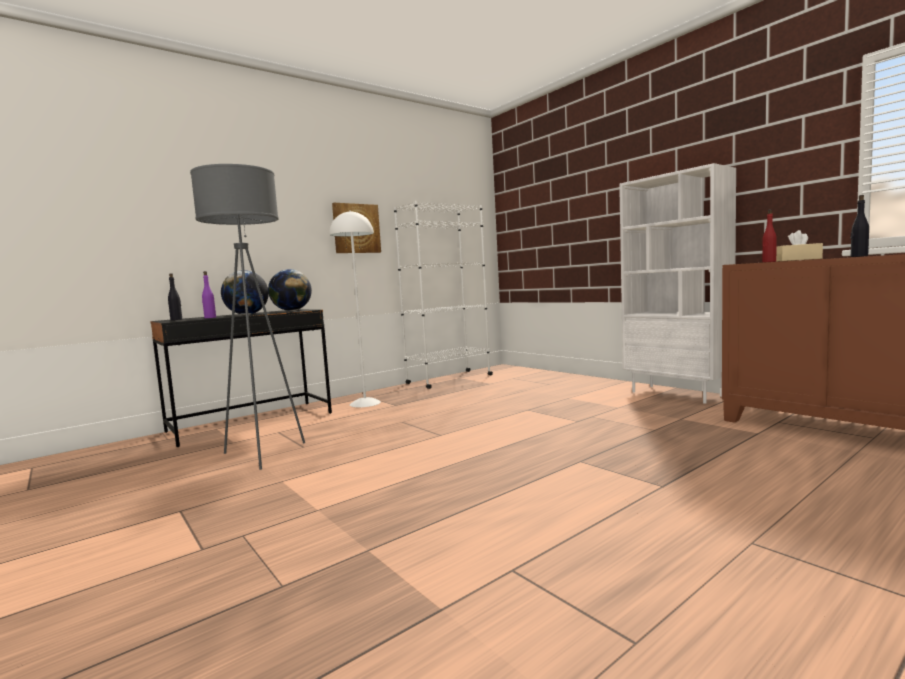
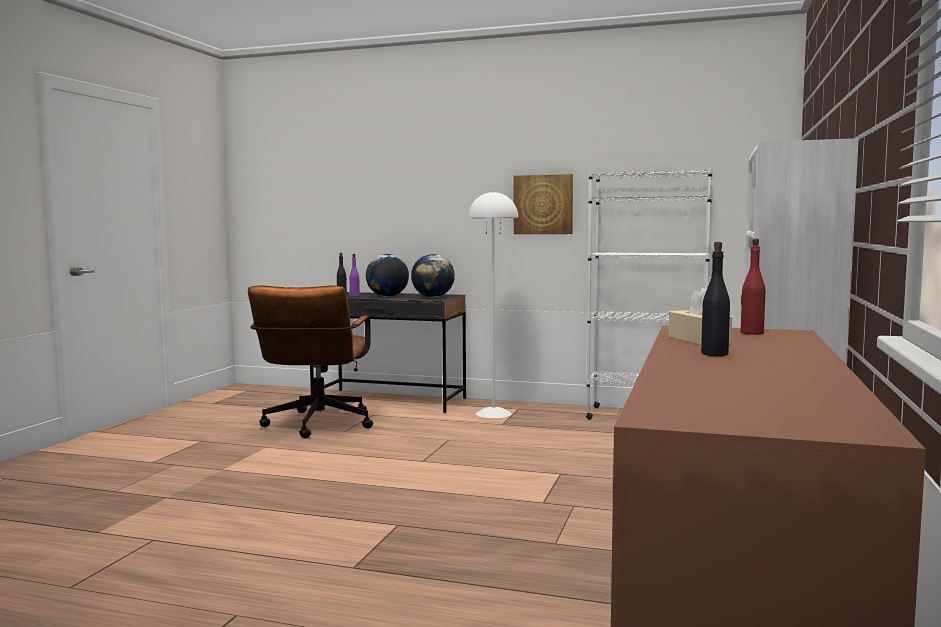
camera: 55 degrees right, 0 degrees up
grey floor lamp [190,164,305,470] -> brown office chair [248,285,373,438]

